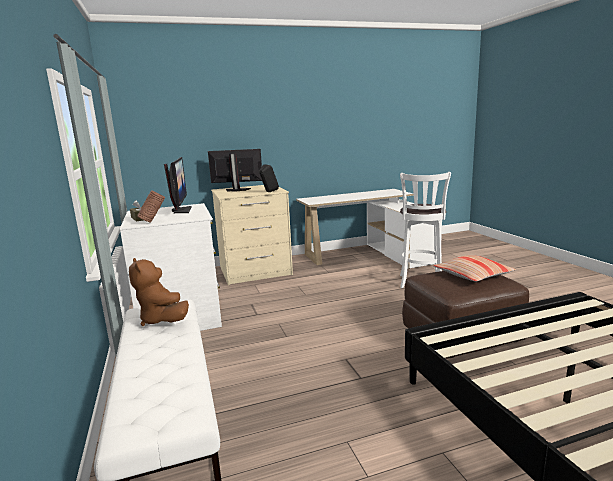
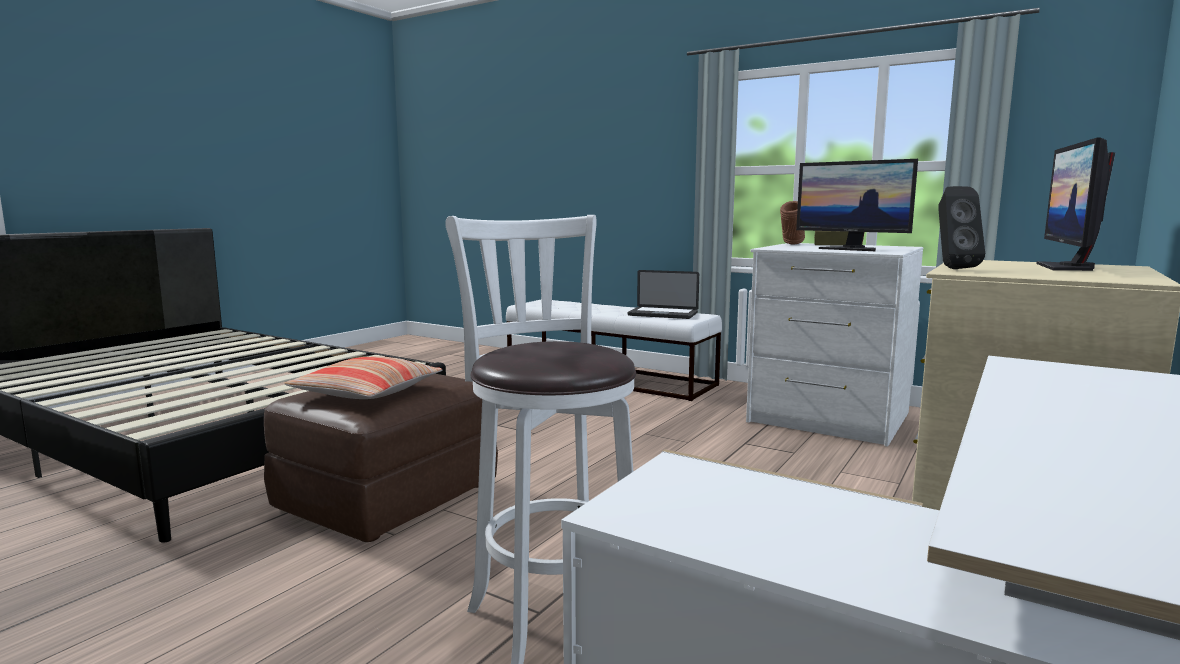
camera: 140 degrees right, 5 degrees down
brown plush toy [129,258,189,326] -> laptop [627,270,699,319]
monitor [208,149,262,192] -> monitor turned 150 degrees clockwise [1036,138,1115,271]

